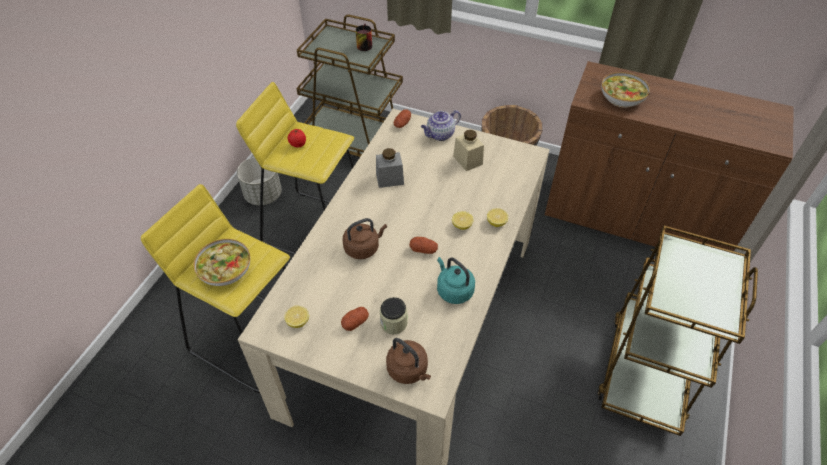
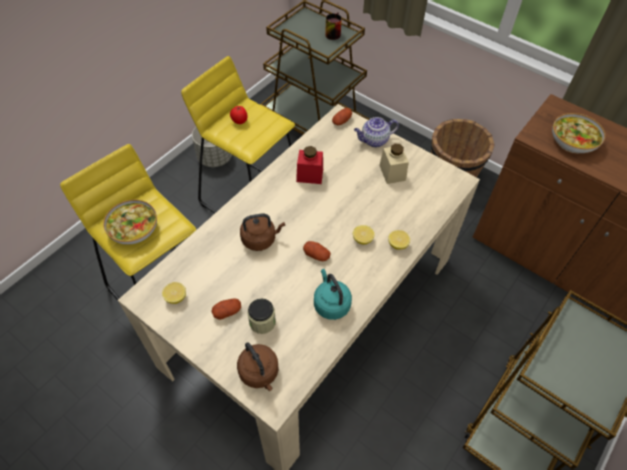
camera: 15 degrees right, 5 degrees up
grey jar [376,148,404,188] -> red jar [296,146,323,184]

